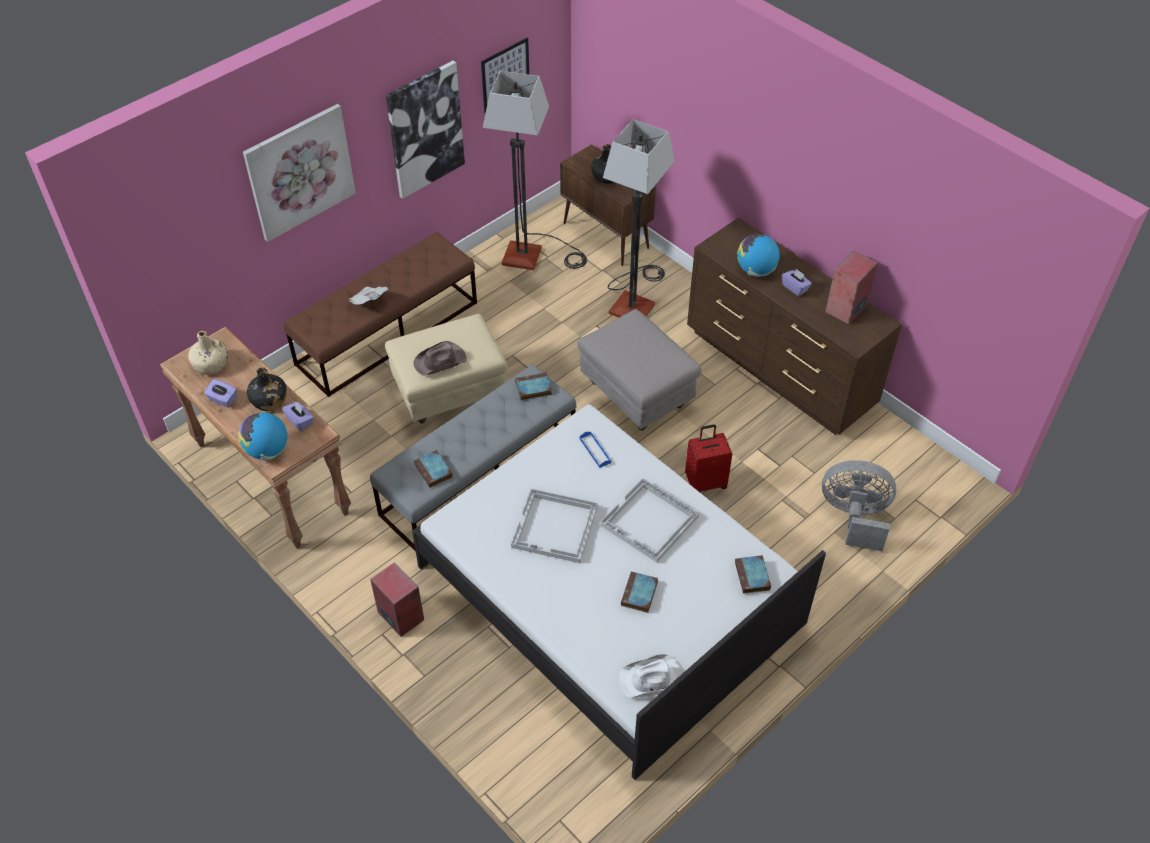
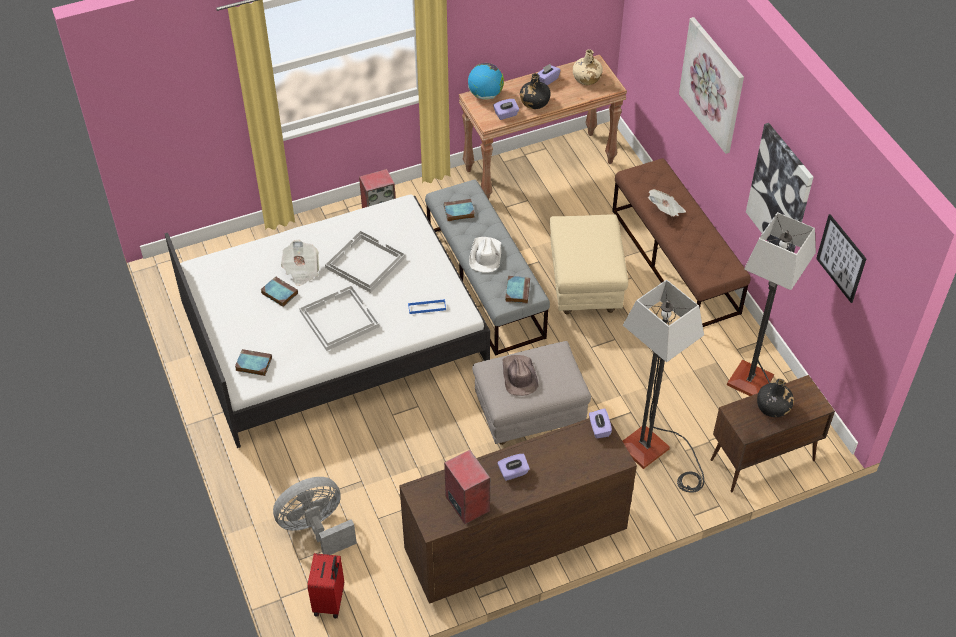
camera: 110 degrees right, 0 degrees up
brown hat [414,341,466,375] -> brown hat moved to [502,355,538,396]
white hat [619,654,683,698] -> white hat moved to [469,237,501,273]
red suitcase [685,424,732,492] -> red suitcase moved to [307,553,344,618]
globe [737,234,780,277] -> none
grey fan [822,460,896,551] -> grey fan turned 150 degrees counterclockwise [273,477,357,555]
none -> newspaper [281,240,319,286]
none -> purple tissue box [589,408,612,439]

